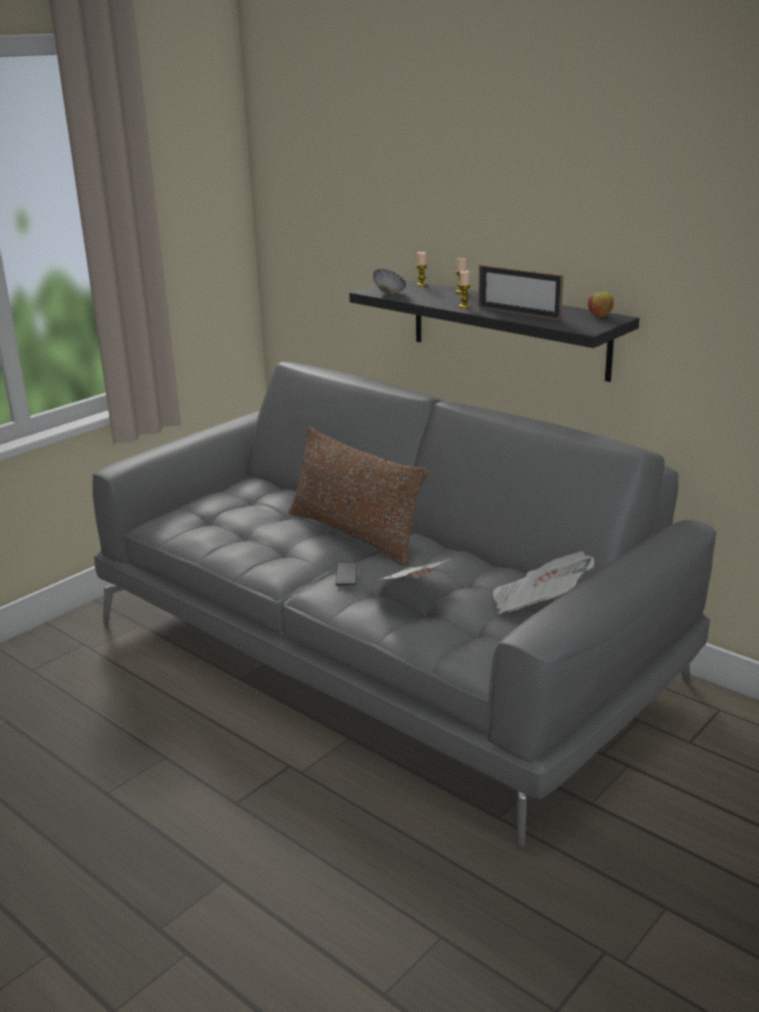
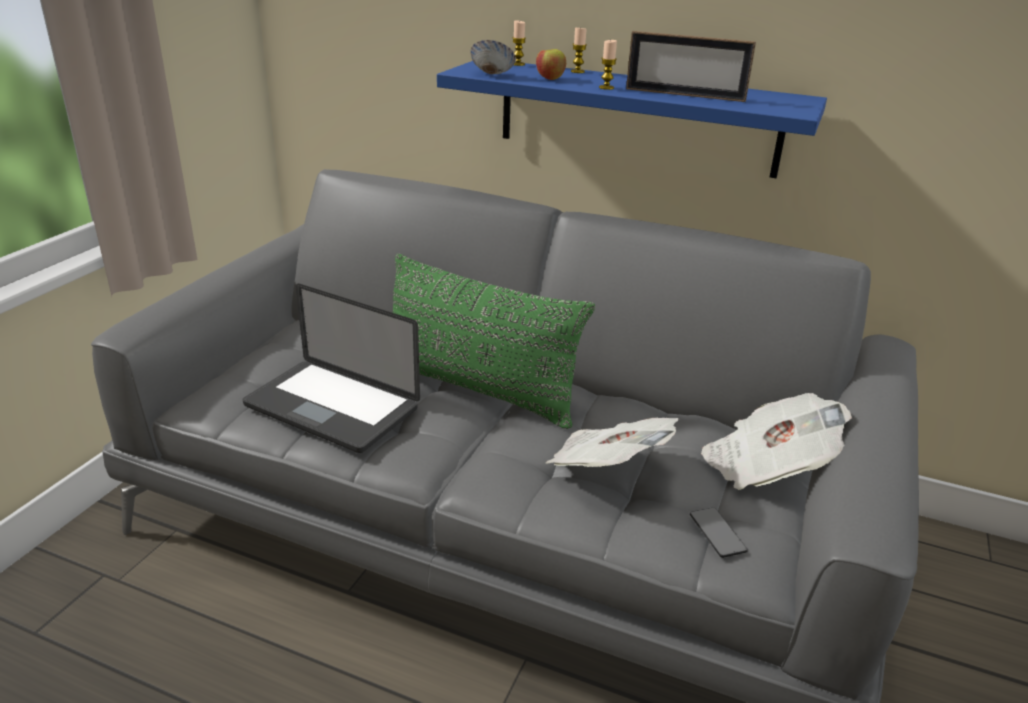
camera: 20 degrees left, 5 degrees up
brown pillow [289,426,428,566] -> green pillow [393,254,595,429]
phone [335,563,358,586] -> phone moved to [690,508,748,558]
black shelf [349,279,639,382] -> blue shelf [437,61,827,178]
apple [588,292,614,317] -> apple moved to [536,49,566,80]
none -> laptop [243,284,420,453]

